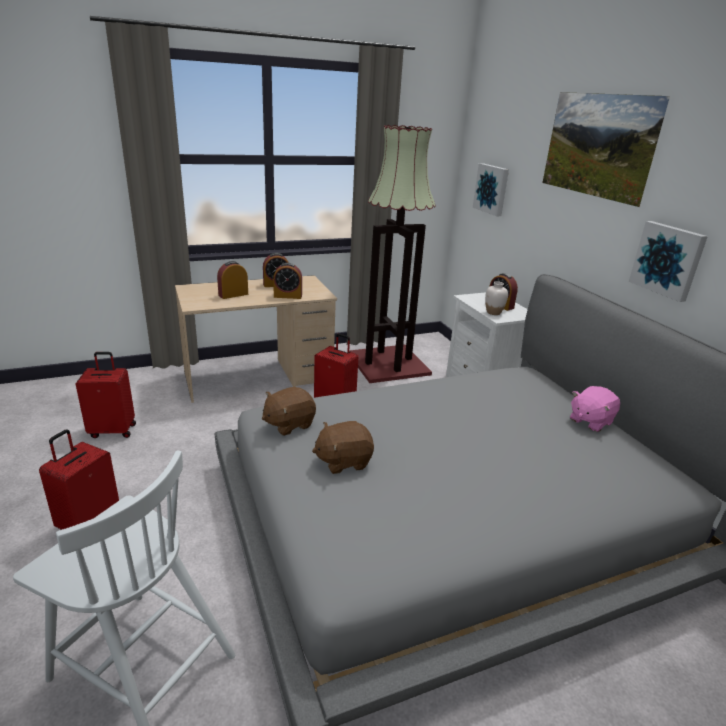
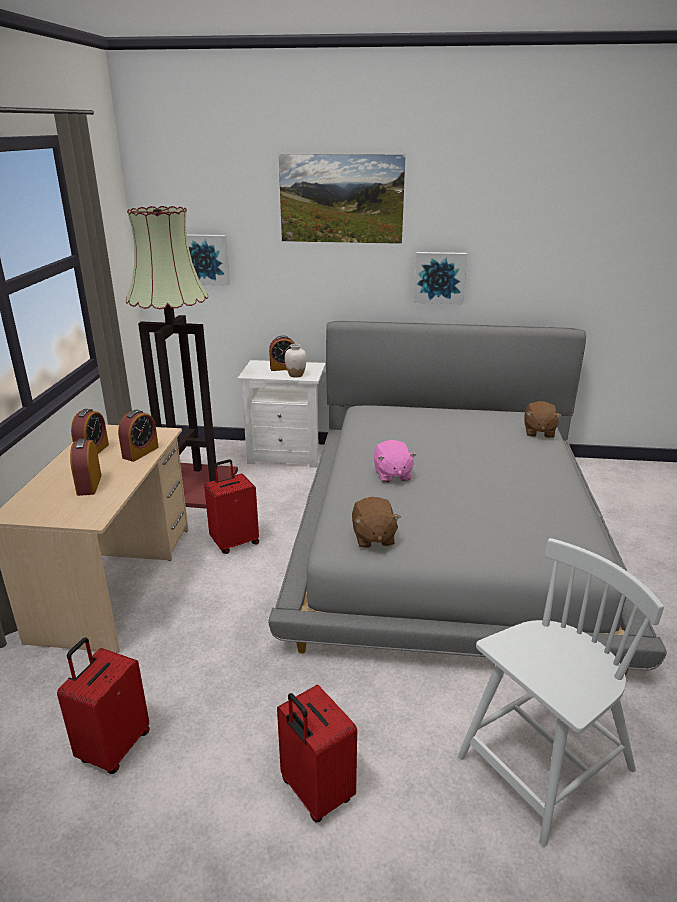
camera: 60 degrees left, 0 degrees up
brown plush toy [312,421,374,474] -> brown plush toy moved to [525,401,562,438]
pink plush toy [570,386,620,432] -> pink plush toy moved to [373,440,417,483]

